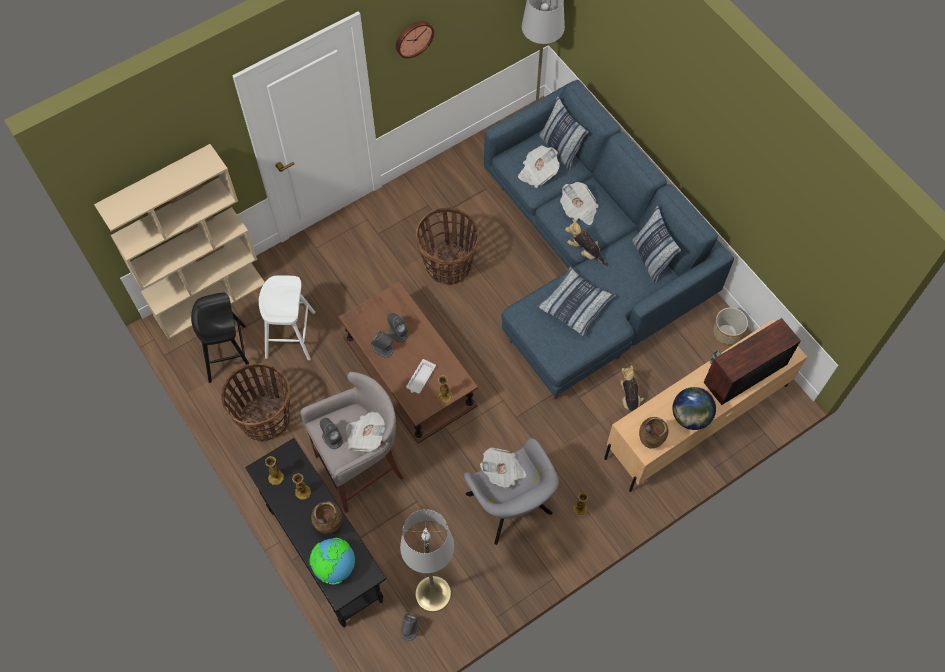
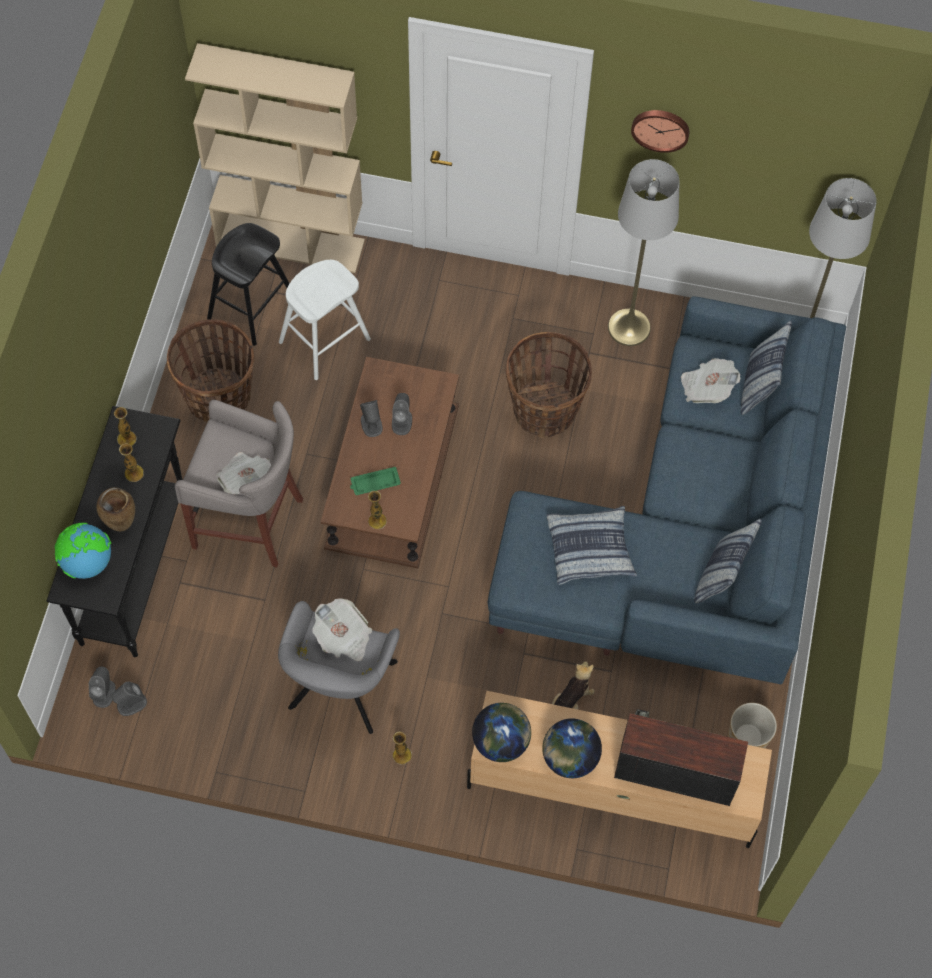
camera: 45 degrees right, 0 degrees up
grey speaker [320,418,343,449] -> grey speaker moved to [89,667,116,708]
grey floor lamp [400,509,454,612] -> grey floor lamp moved to [608,159,680,346]
white tray [406,359,436,394] -> green tray [350,467,401,495]
newspaper [560,182,599,225] -> none
plush toy [565,219,609,266] -> none
brown vase [639,417,668,449] -> globe [472,703,531,762]

